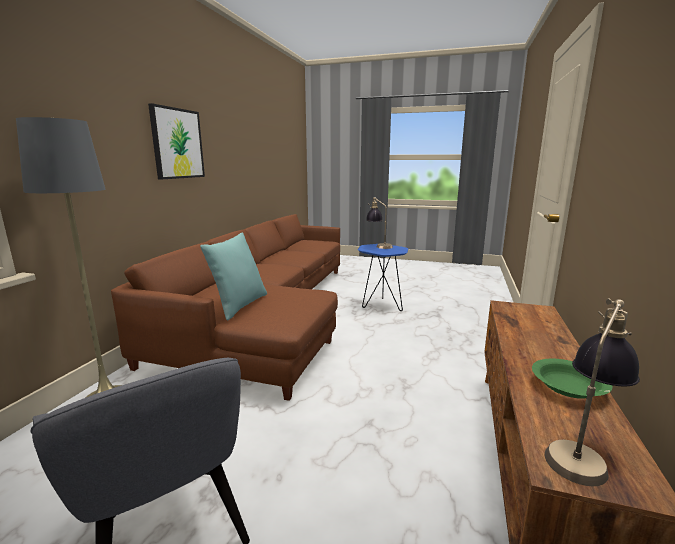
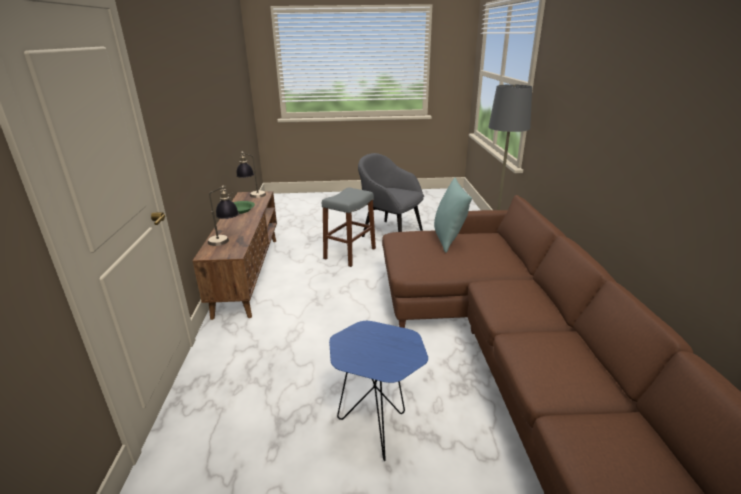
camera: 160 degrees right, 10 degrees up
picture [148,103,205,179] -> none
table lamp [366,197,393,249] -> table lamp moved to [208,185,239,246]
none -> grey stool [322,188,376,267]

